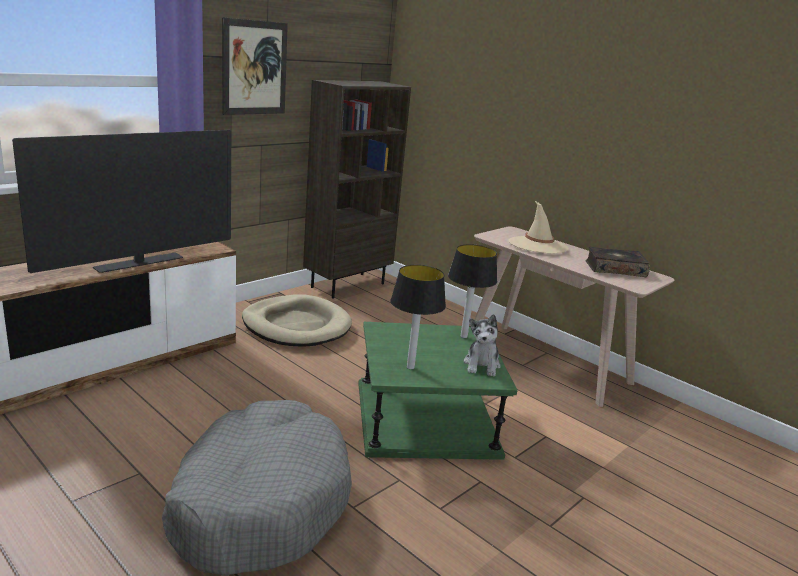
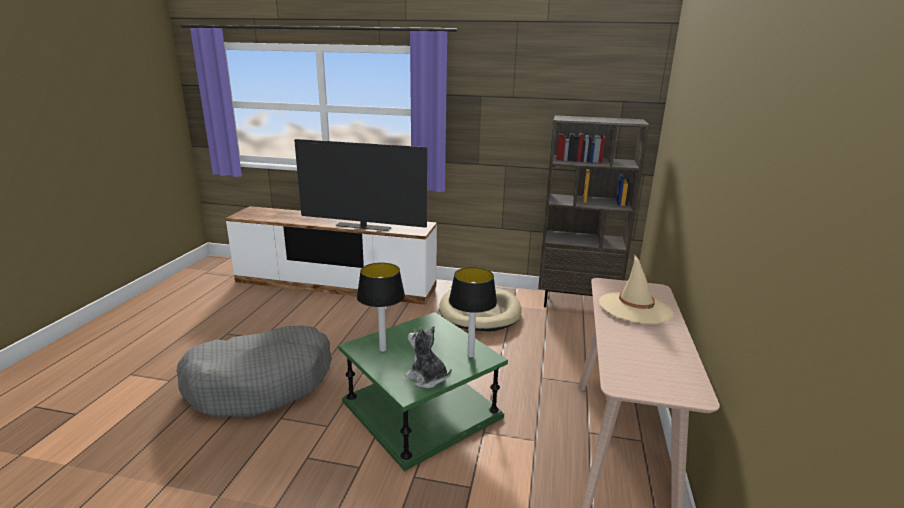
camera: 60 degrees right, 0 degrees up
picture [222,17,288,115] -> none
plush toy [463,314,501,376] -> plush toy turned 60 degrees clockwise [404,326,452,388]
book [585,247,650,277] -> none

